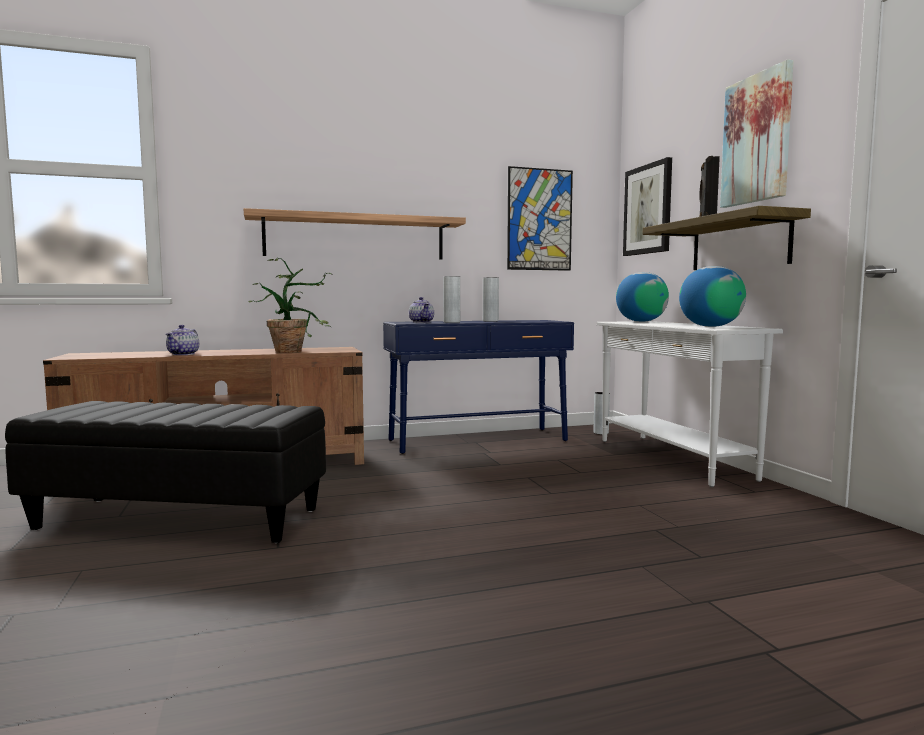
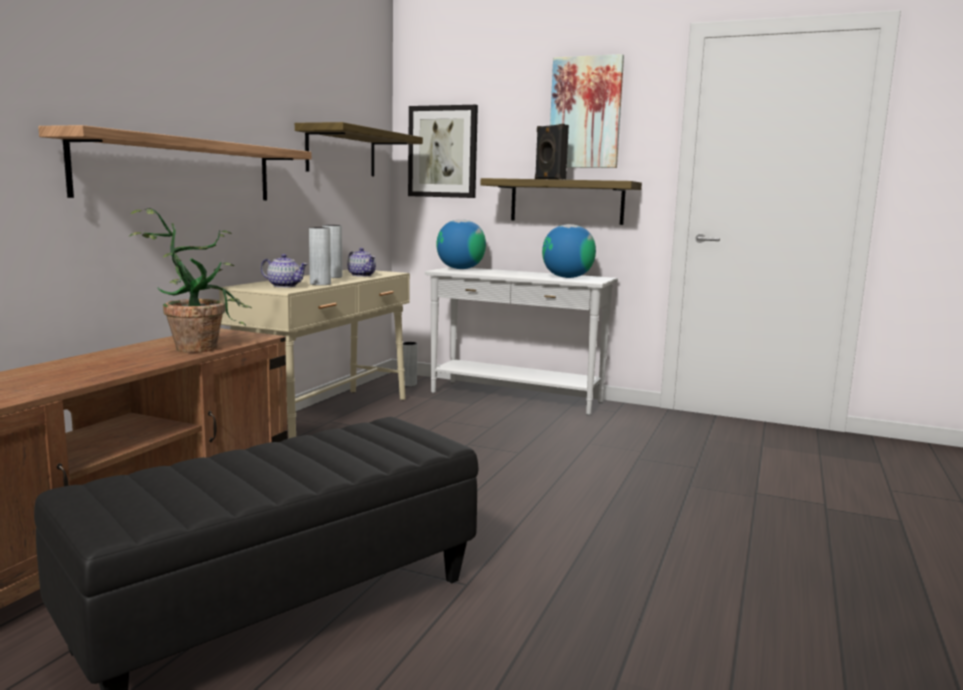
camera: 50 degrees left, 5 degrees up
teapot [166,325,199,355] -> teapot moved to [347,248,376,277]
blue console table [383,320,574,454] -> beige console table [219,270,410,438]
picture [507,166,573,271] -> shelf [295,122,423,176]

